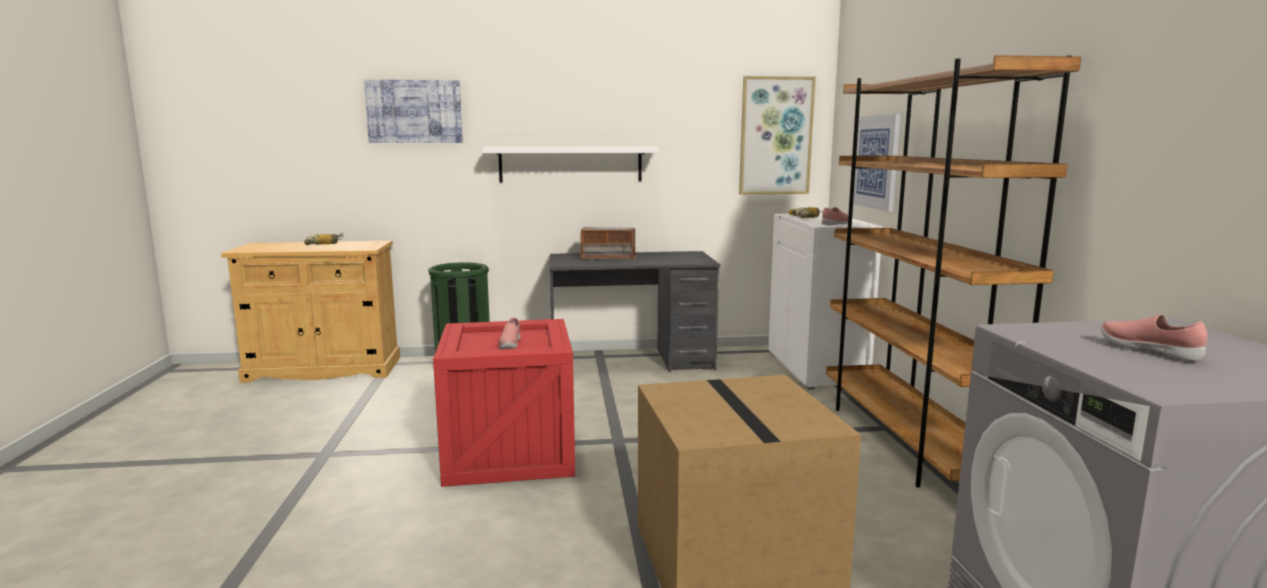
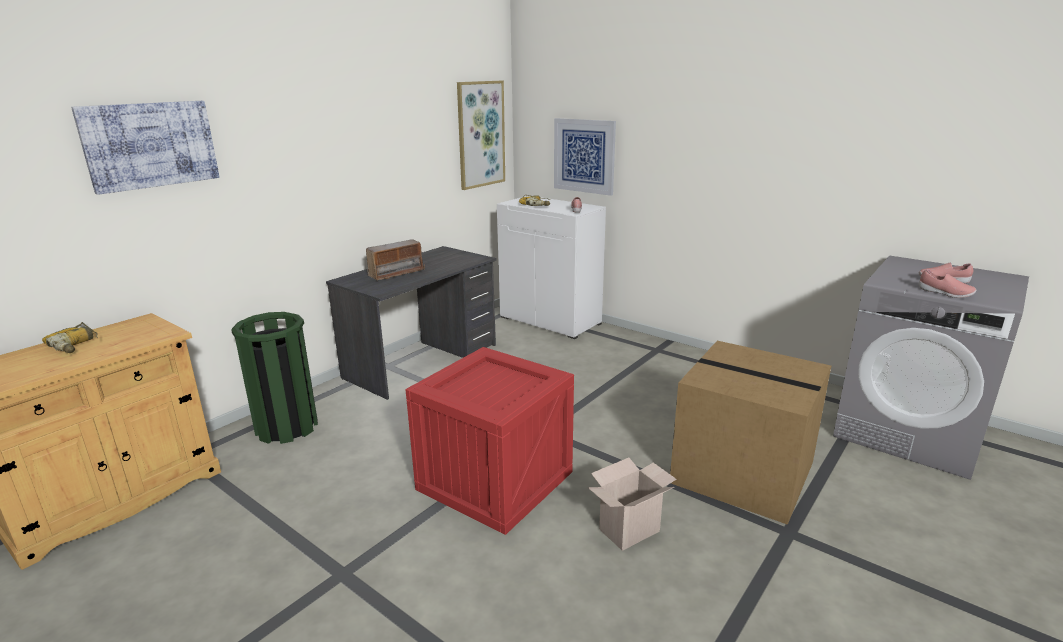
camera: 45 degrees left, 10 degrees up
white shelf [482,147,659,182] -> none
pink shoe [499,317,521,349] -> pink shoe moved to [919,269,976,298]
brown bookcase [826,55,1081,488] -> none
none -> cardboard box [588,458,677,551]

